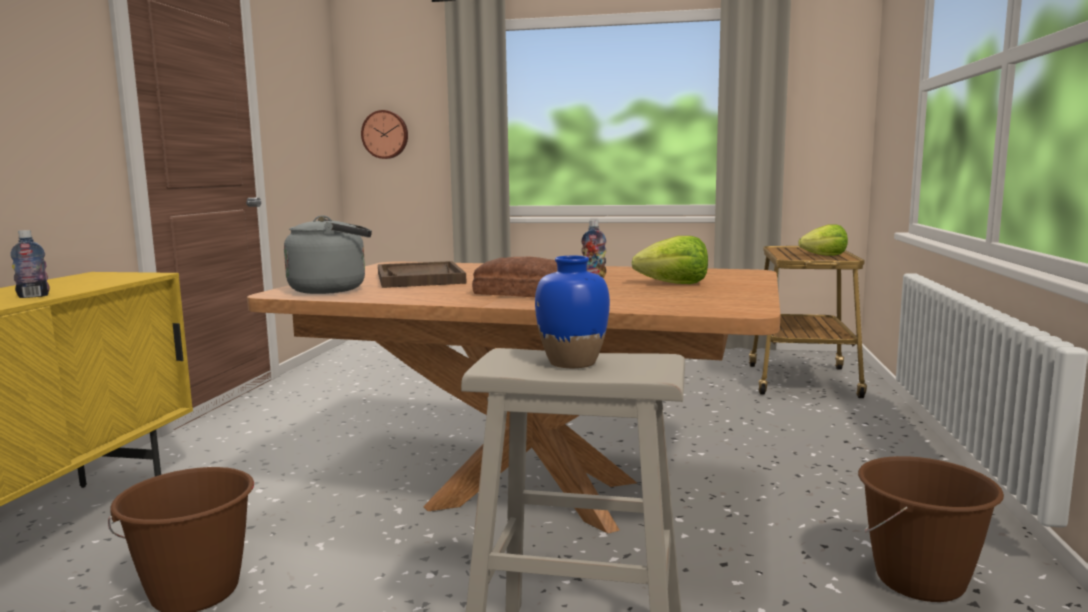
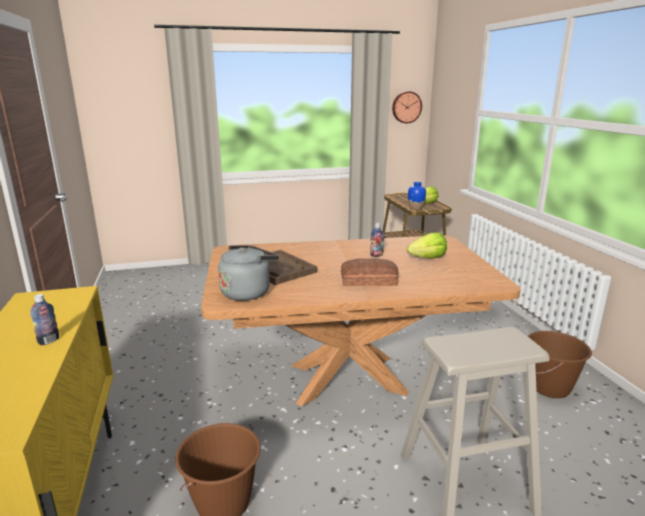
camera: 25 degrees left, 10 degrees up
wall clock [361,110,408,159] -> wall clock moved to [392,91,422,123]
blue vase [535,256,610,368] -> blue vase moved to [408,182,426,209]

